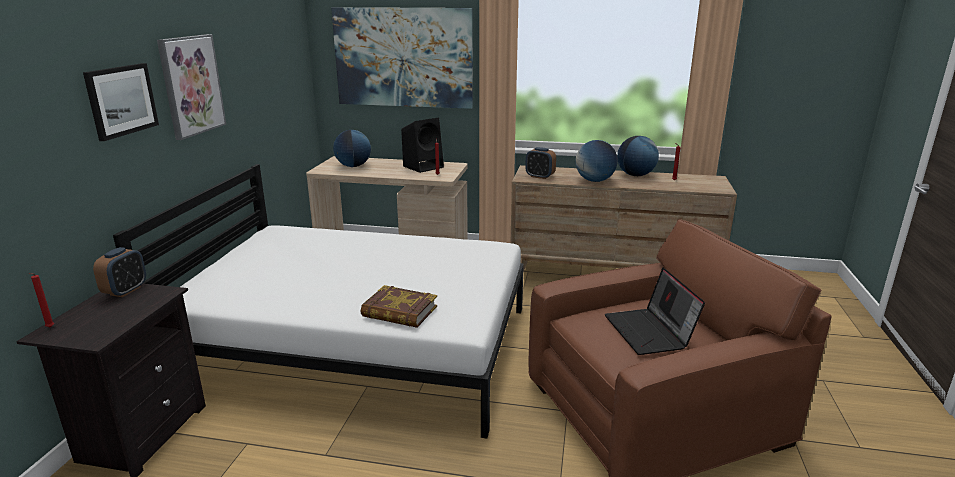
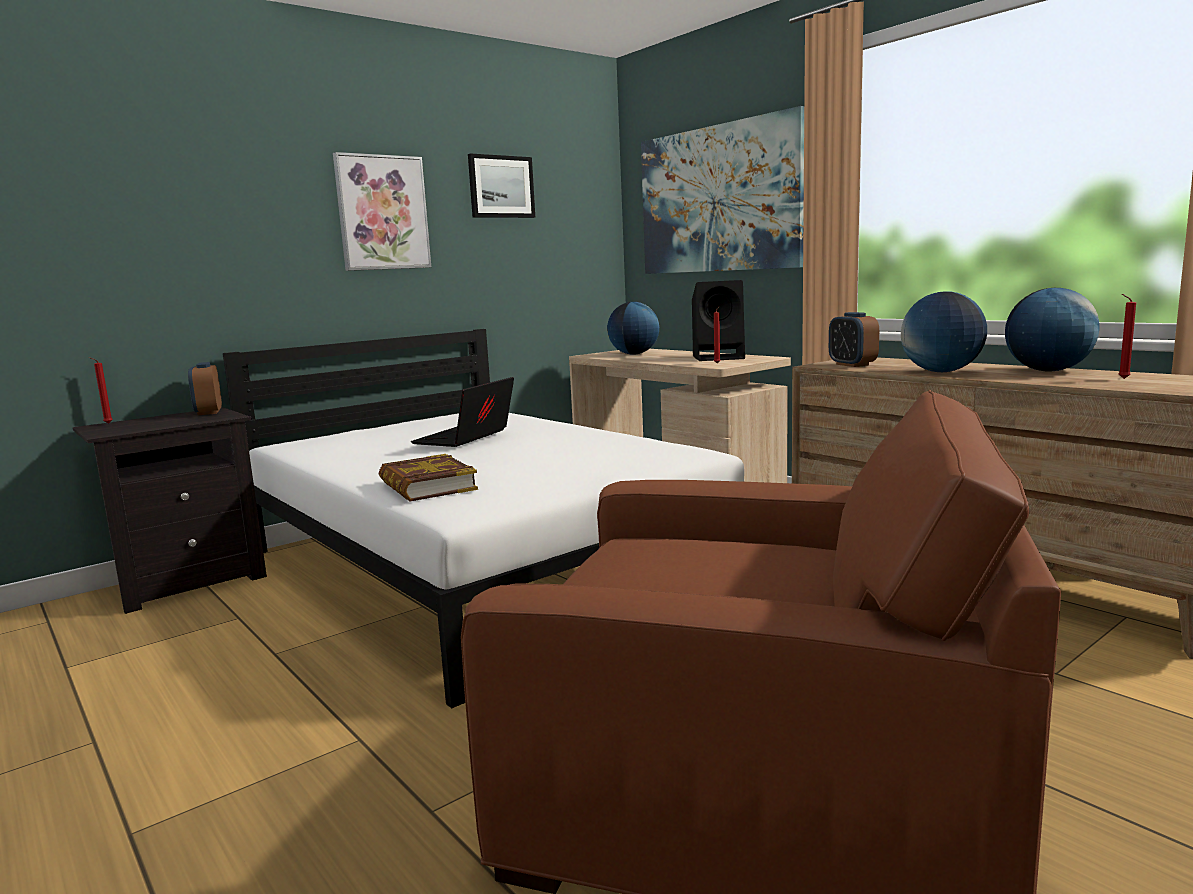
camera: 40 degrees right, 10 degrees down
picture [83,63,159,141] -> picture moved to [468,153,535,218]
alarm clock [93,247,146,297] -> alarm clock turned 105 degrees clockwise [188,362,222,415]
laptop [605,268,705,355] -> laptop moved to [411,377,514,447]

